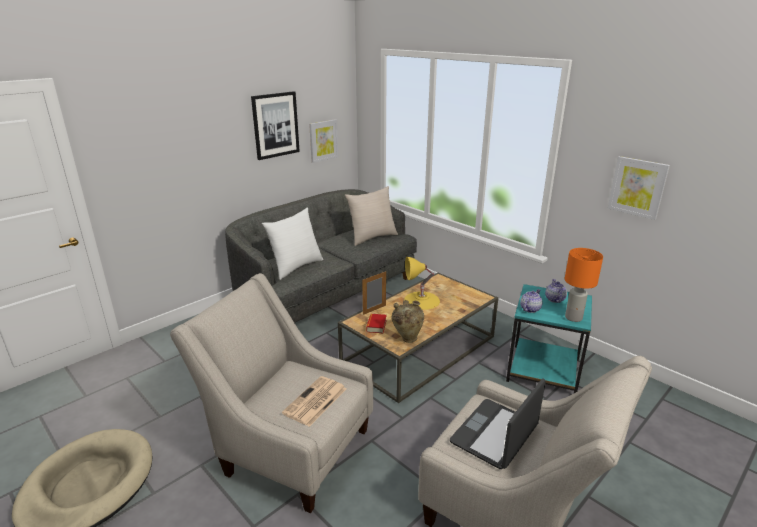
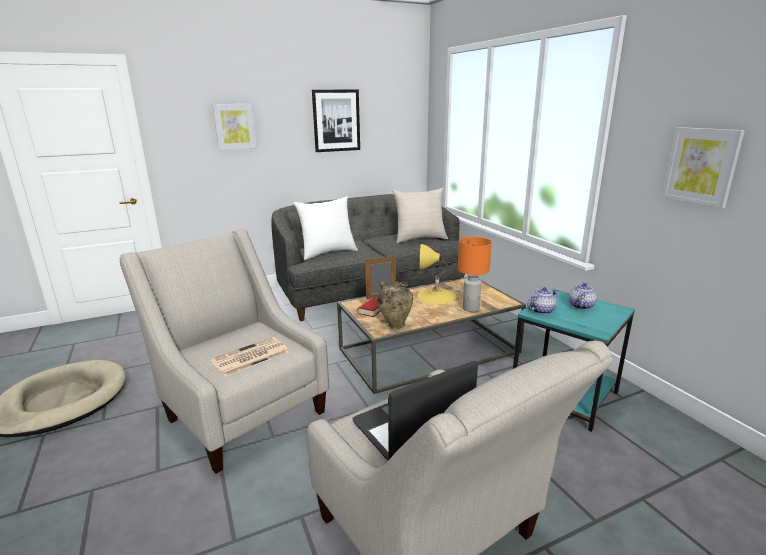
camera: 20 degrees right, 5 degrees down
picture [309,119,338,163] -> picture moved to [212,104,257,150]
orange table lamp [565,248,603,322] -> orange table lamp moved to [458,237,492,312]

